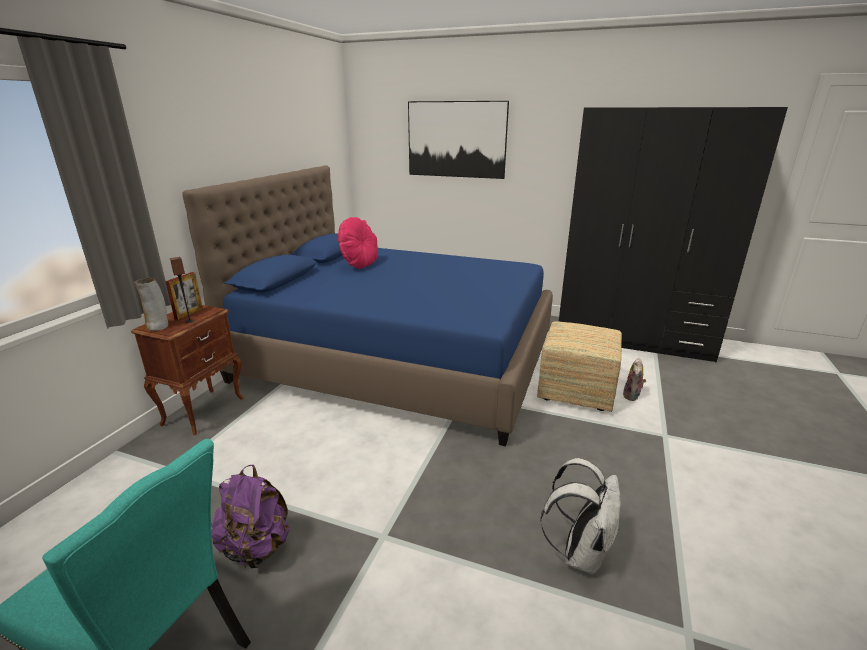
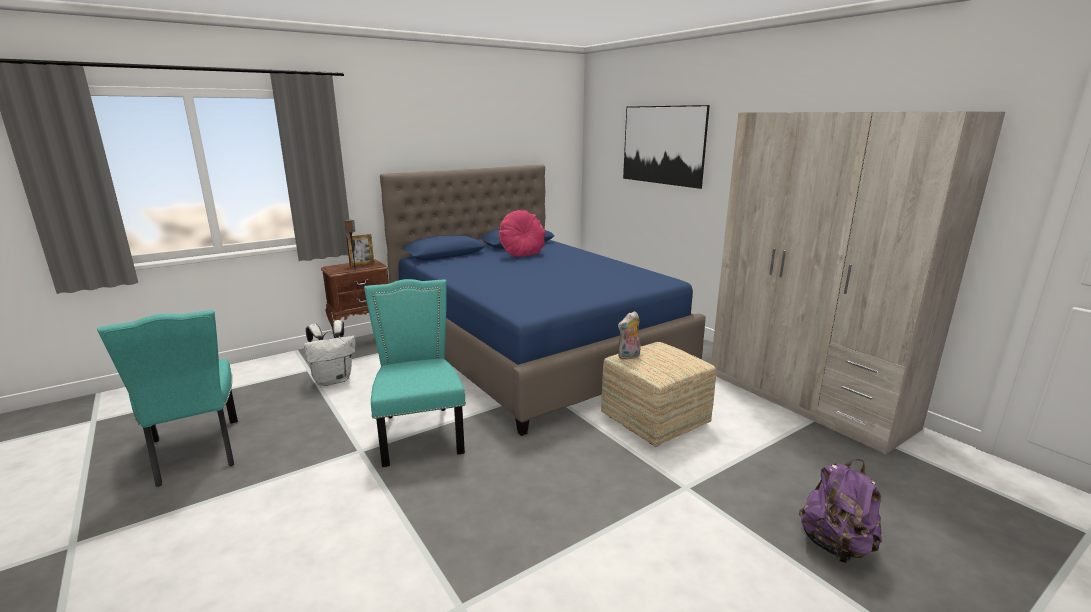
camera: 35 degrees right, 5 degrees down
vase [134,278,168,331] -> none
purple backpack [211,465,289,568] -> purple backpack moved to [799,459,882,563]
white backpack [540,458,620,574] -> white backpack moved to [304,320,356,386]
black wardrobe [559,107,788,363] -> beige wardrobe [711,111,1005,455]
plush toy [623,358,646,401] -> plush toy moved to [618,311,640,360]
none -> turquoise chair [364,279,466,467]

